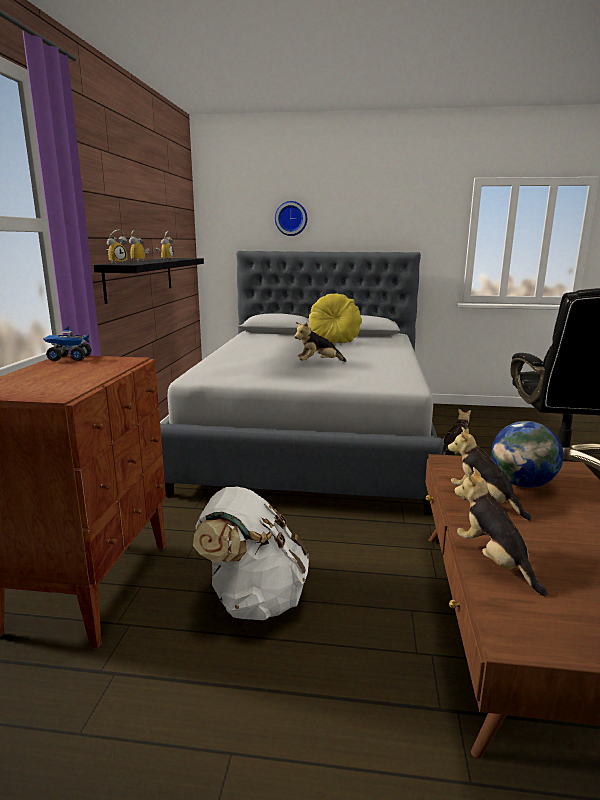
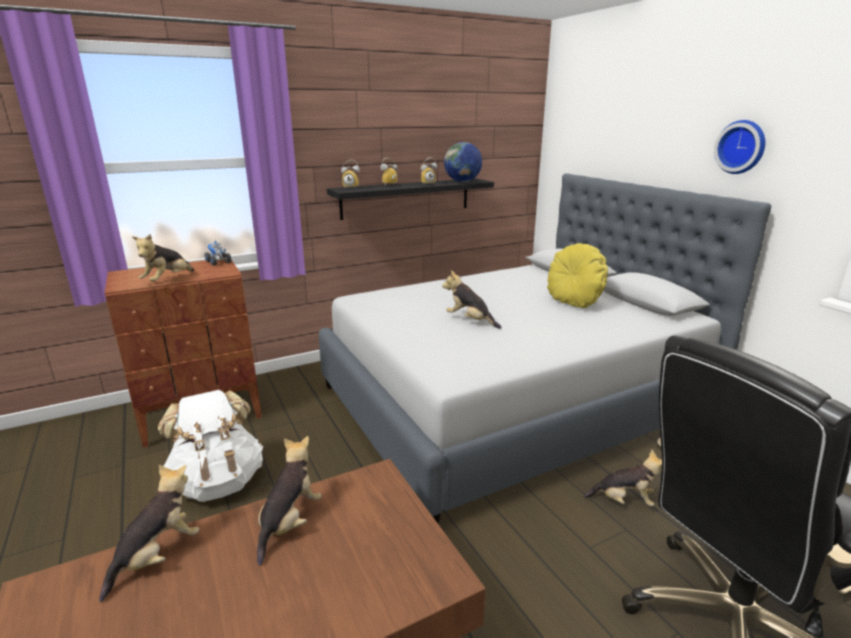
camera: 55 degrees right, 5 degrees up
wall clock [275,201,307,236] -> wall clock moved to [714,120,765,174]
globe [491,421,564,488] -> globe moved to [444,142,482,182]
none -> plush toy [132,234,194,282]

